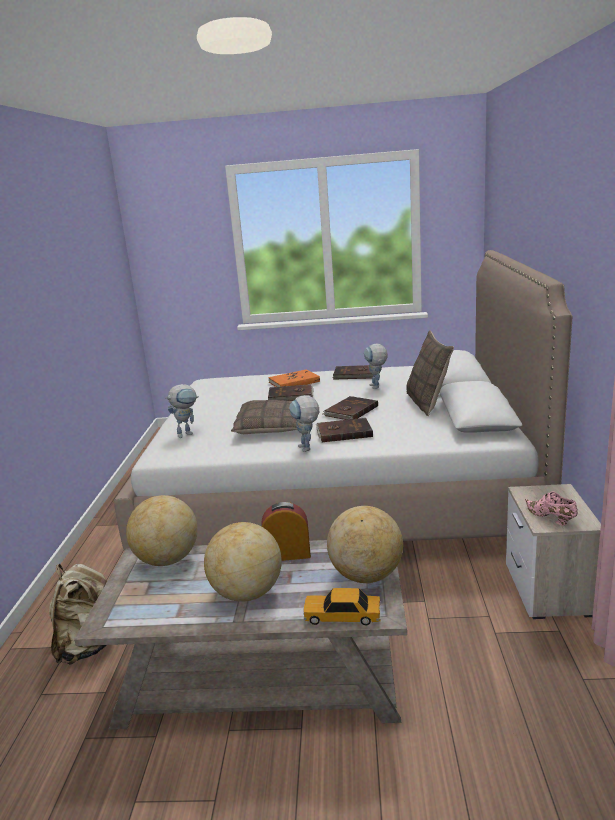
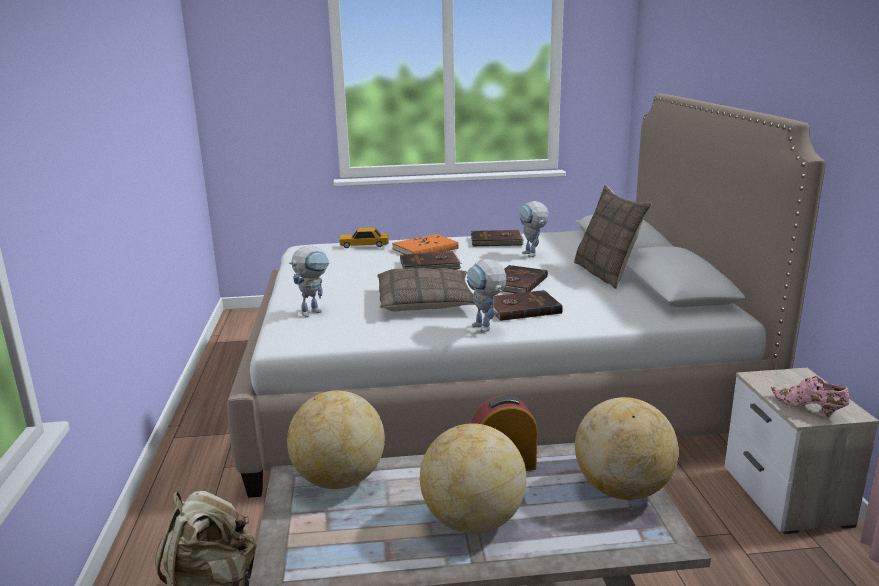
camera: 10 degrees left, 0 degrees up
toy car [303,588,381,625] -> toy car moved to [339,227,389,248]

